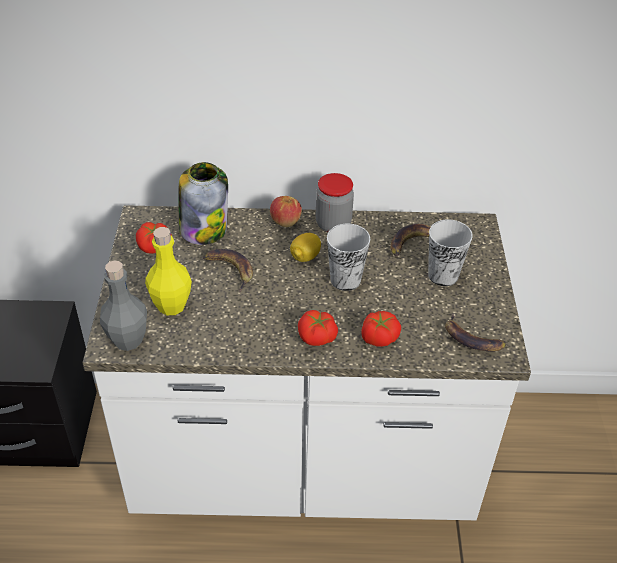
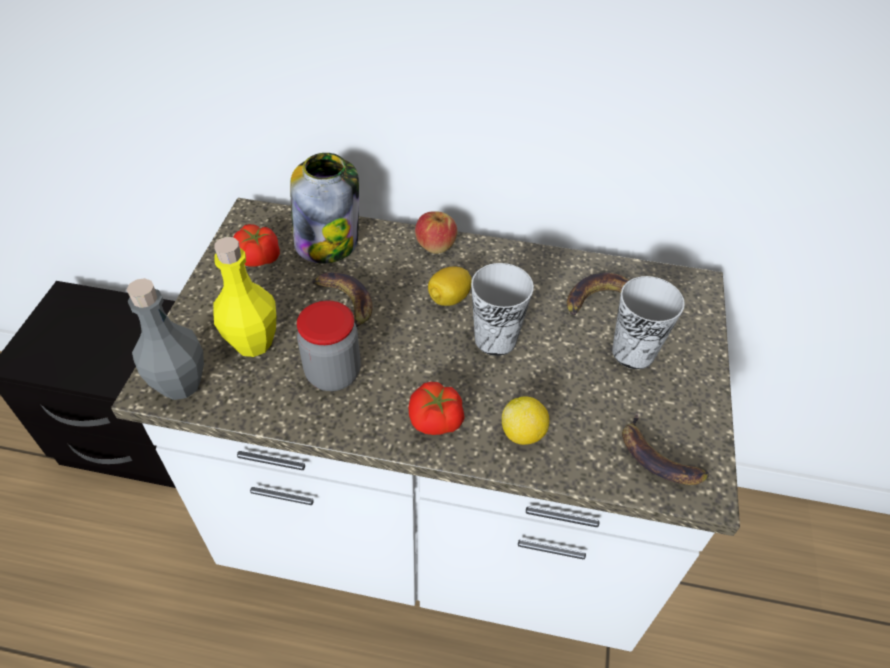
camera: 10 degrees right, 5 degrees up
jar [316,173,354,232] -> jar moved to [297,301,361,391]
tomato [361,311,401,347] -> lemon [502,396,549,445]

